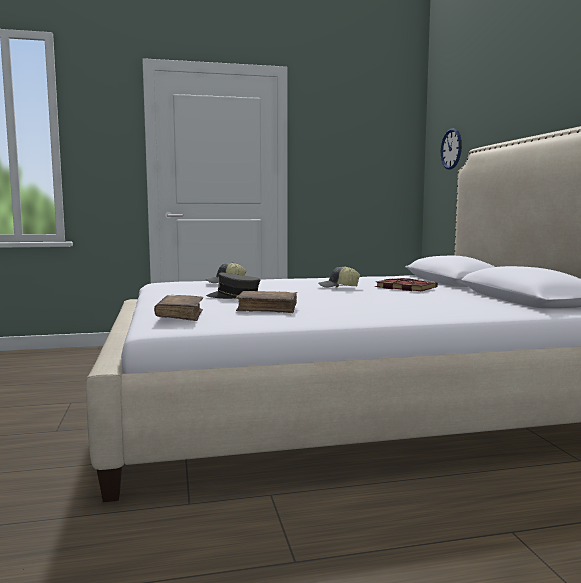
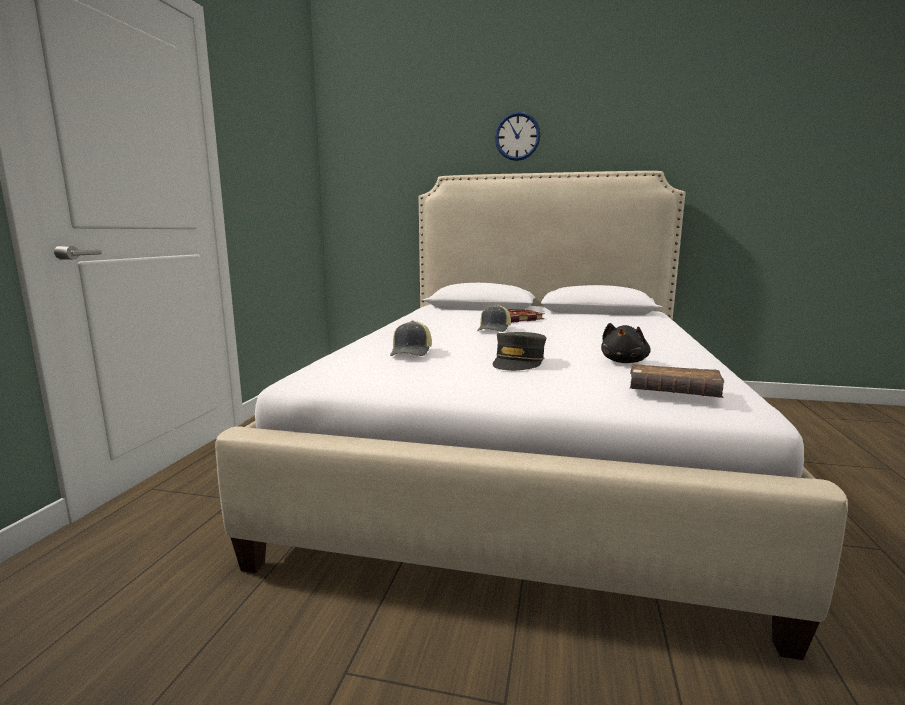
camera: 65 degrees left, 5 degrees up
brown book [236,291,297,313] -> black plush toy [601,323,651,363]
wall clock [441,128,462,170] -> wall clock moved to [495,112,541,161]

